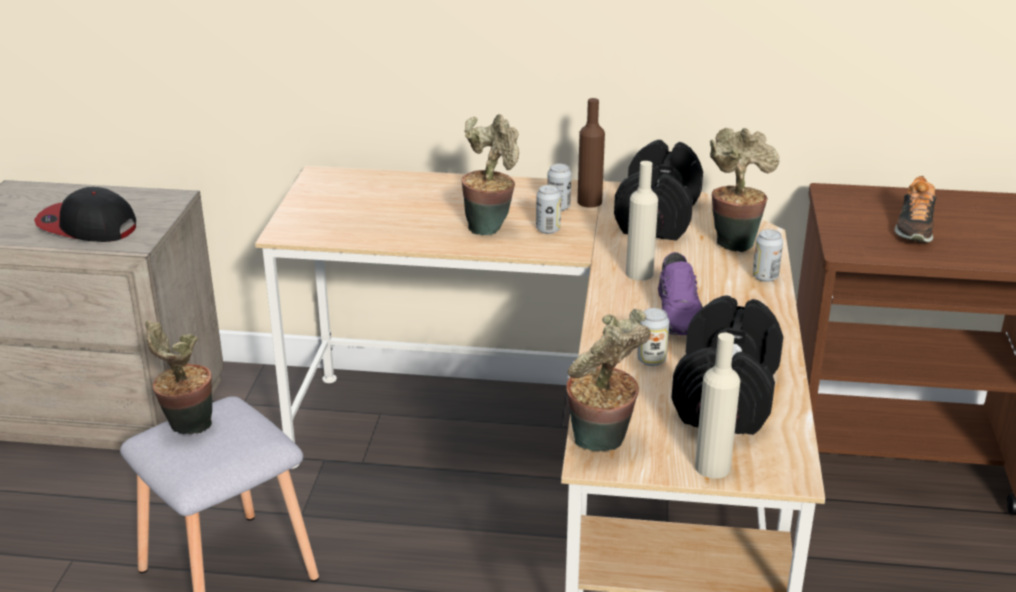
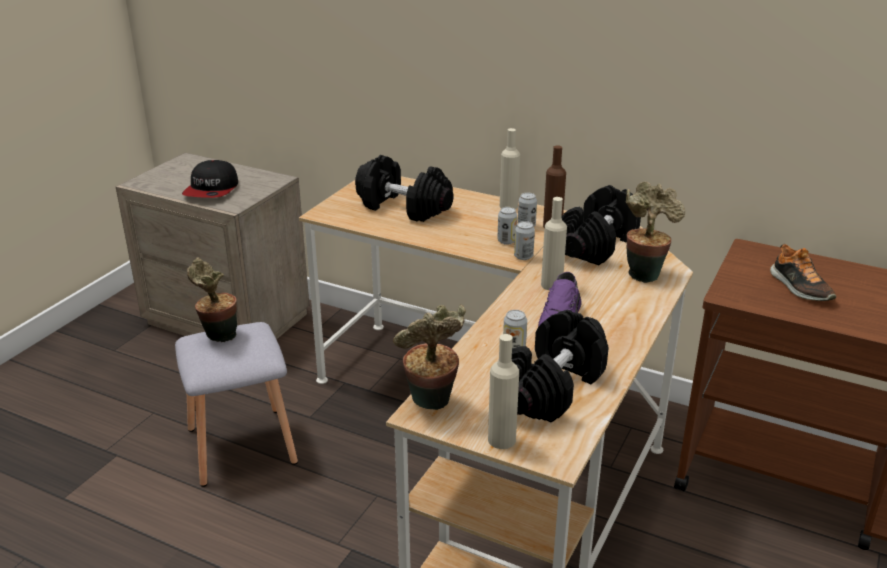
camera: 20 degrees right, 0 degrees up
cap [34,187,136,242] -> cap turned 120 degrees counterclockwise [182,160,238,198]
potted plant [462,114,519,235] -> none
can [753,229,783,282] -> can moved to [514,221,535,260]
shoe [894,176,937,243] -> shoe turned 60 degrees counterclockwise [770,244,836,301]
none -> black dumbbell [355,155,454,222]
none -> beige bottle [500,128,520,209]

